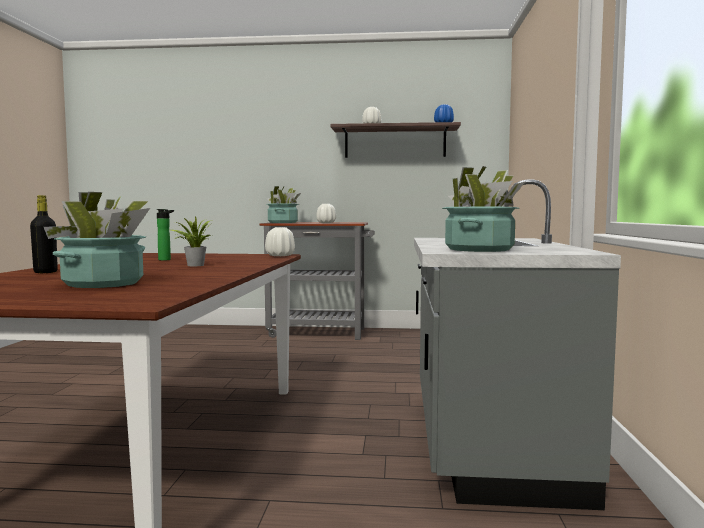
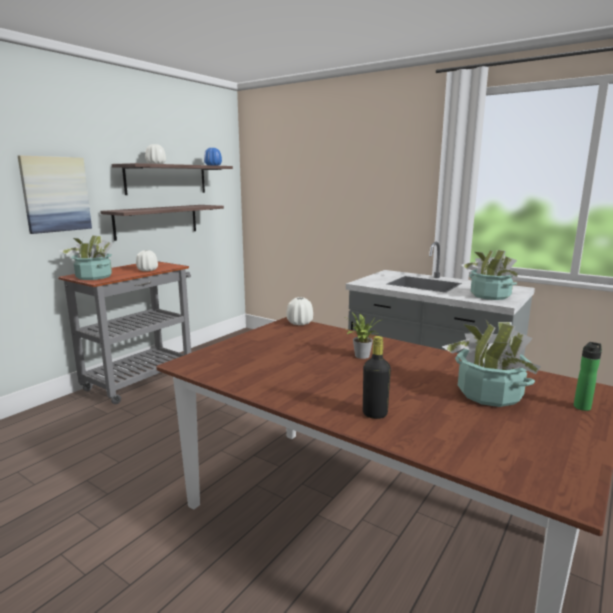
camera: 60 degrees left, 10 degrees up
bottle [157,209,174,261] -> bottle moved to [574,342,602,411]
none -> picture [18,156,92,234]
none -> shelf [100,205,224,241]

